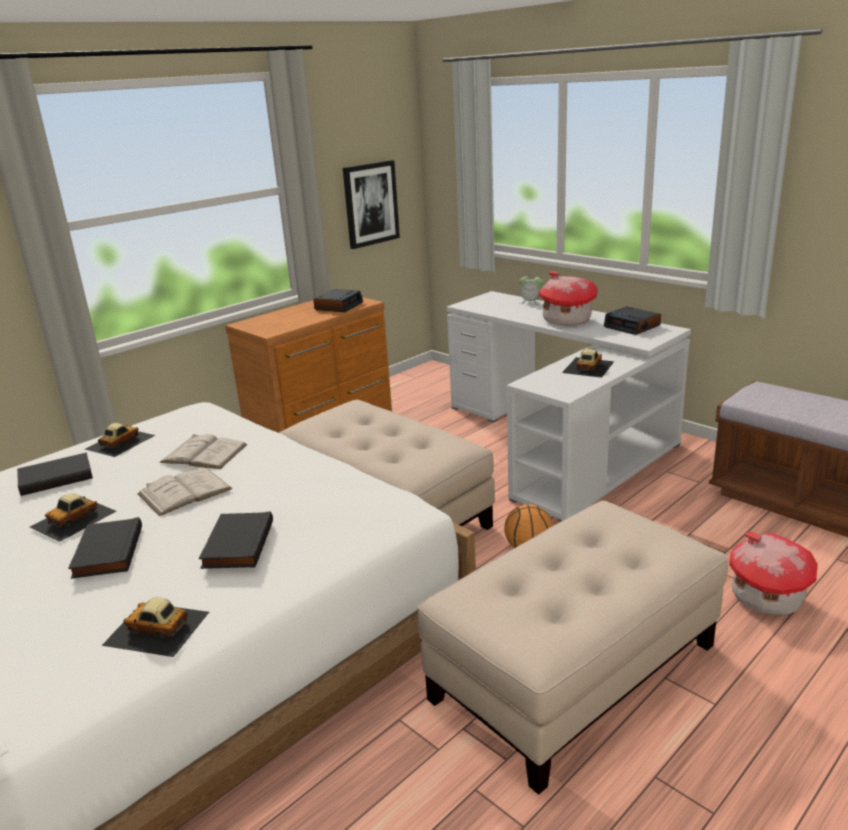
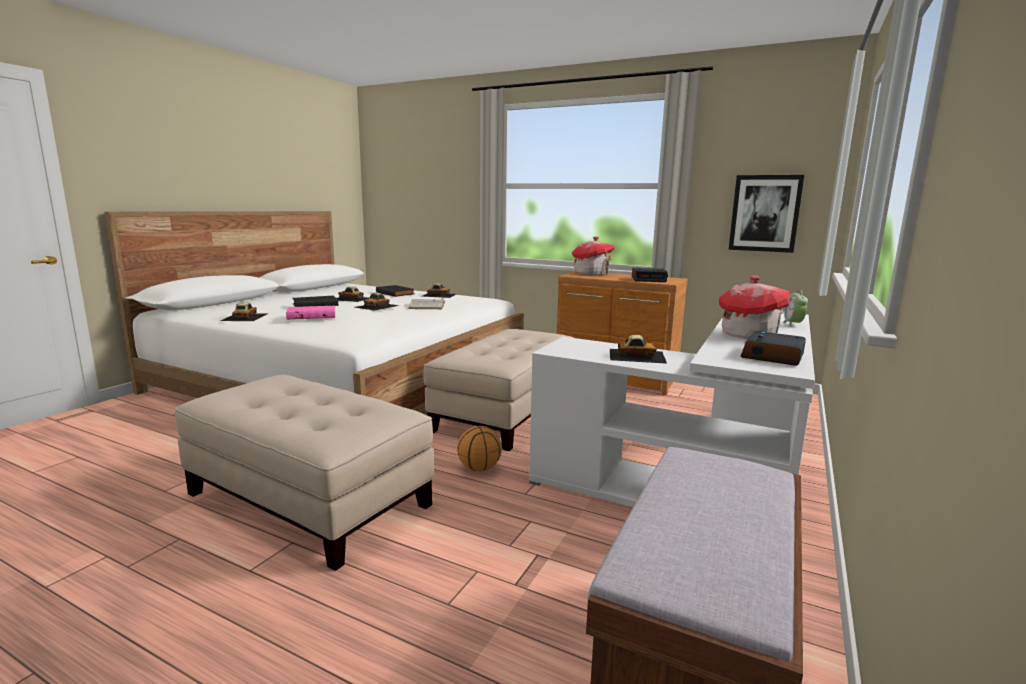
camera: 70 degrees right, 10 degrees down
white book [137,468,232,516] -> toy car [355,293,399,311]
black book [199,511,273,569] -> pink book [286,306,335,320]
toy house [729,531,818,615] -> toy house moved to [572,236,615,276]

